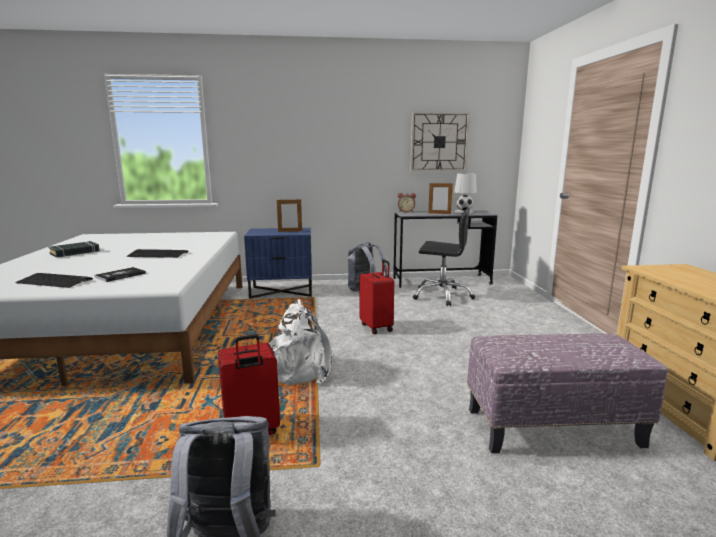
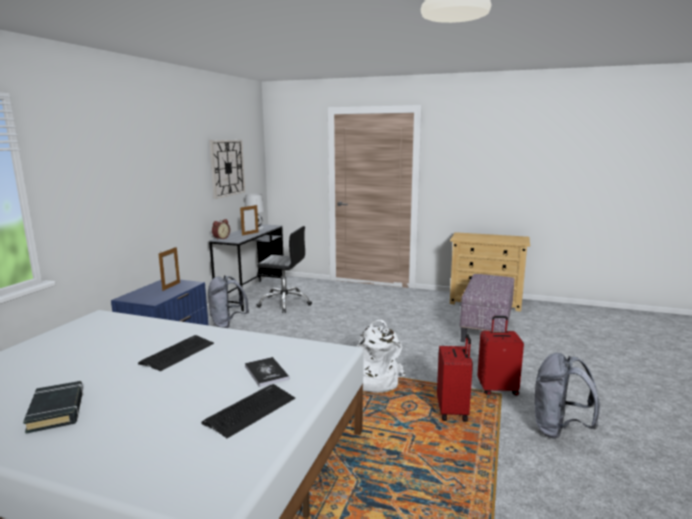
camera: 65 degrees left, 0 degrees up
red suitcase [360,260,394,334] -> red suitcase moved to [477,316,524,396]
black office chair [413,208,475,306] -> black office chair turned 60 degrees clockwise [257,226,312,313]

